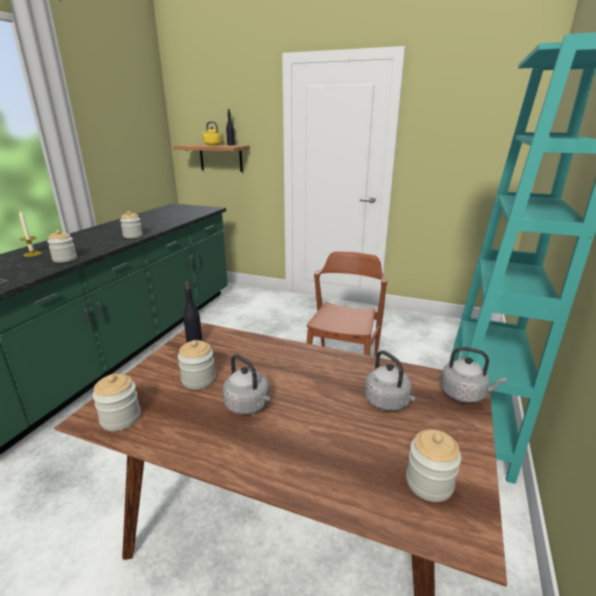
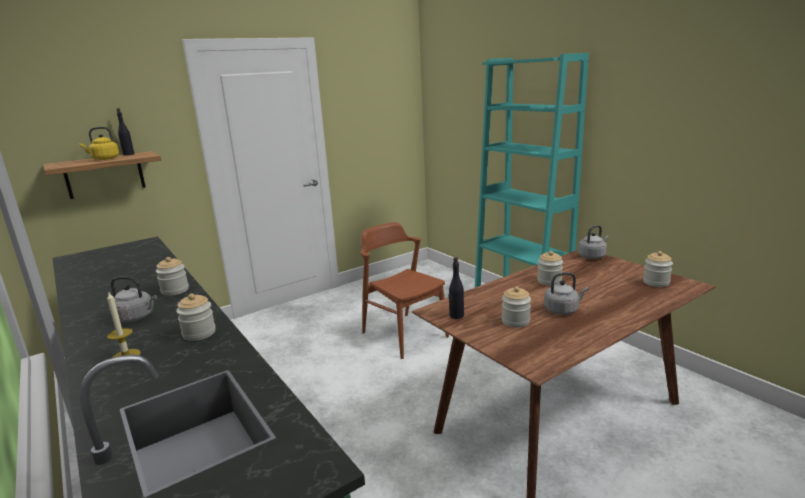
camera: 55 degrees left, 5 degrees down
jar [92,374,141,431] -> jar moved to [537,251,563,286]
grey kettle [364,350,415,411] -> grey kettle moved to [111,276,157,323]

